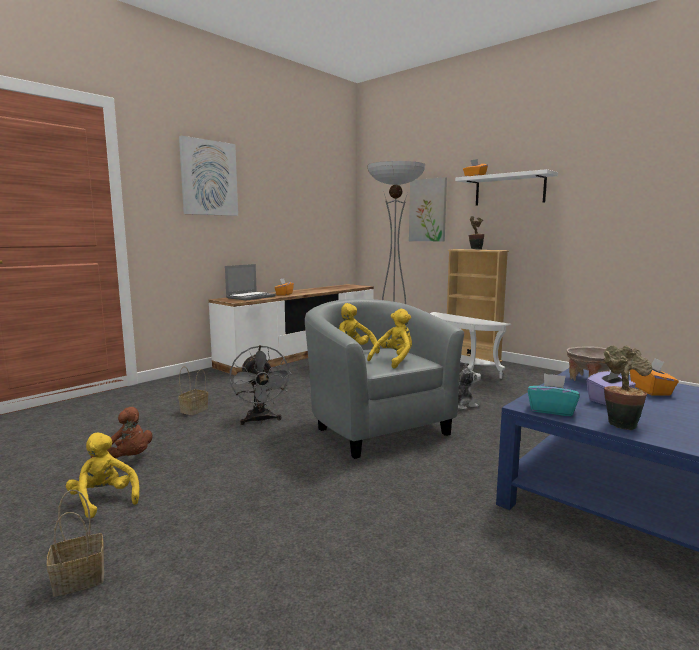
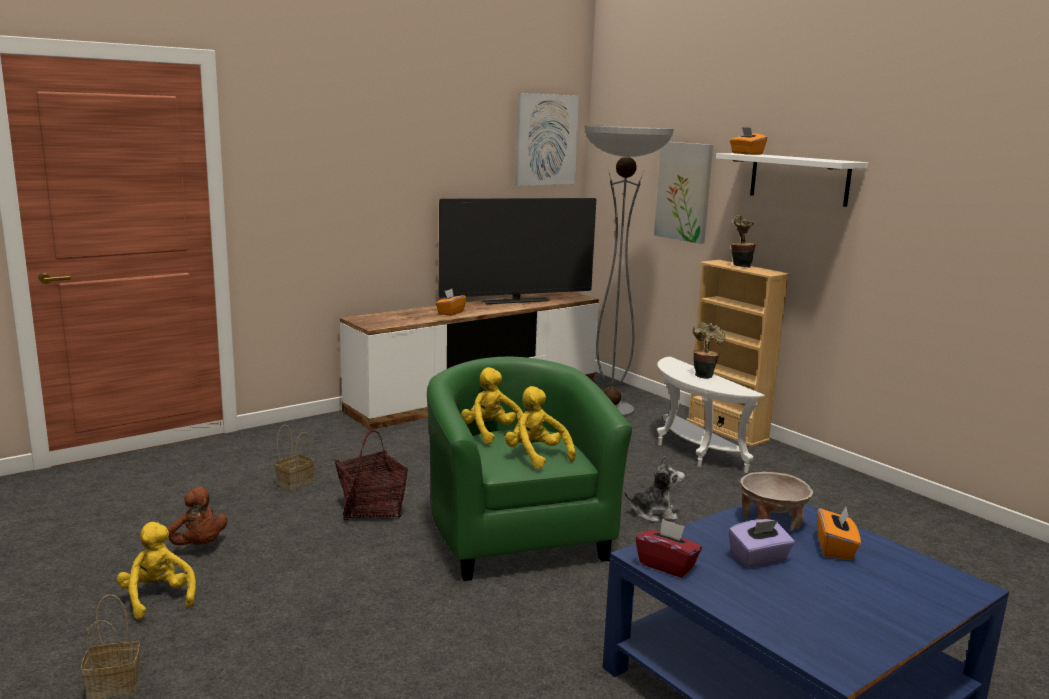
camera: 10 degrees right, 5 degrees up
picture [179,136,238,216] -> picture moved to [515,93,579,186]
laptop [225,264,276,301] -> none
grey fan [229,345,292,425] -> basket [335,430,408,522]
grey armchair [305,299,464,459] -> green armchair [427,357,632,581]
yellow plush toy [367,309,412,368] -> yellow plush toy turned 90 degrees counterclockwise [505,386,576,469]
turquoise tissue box [528,373,580,416] -> red tissue box [635,518,702,578]
potted plant [604,345,652,430] -> potted plant moved to [693,322,726,379]
none -> television [439,198,596,304]

